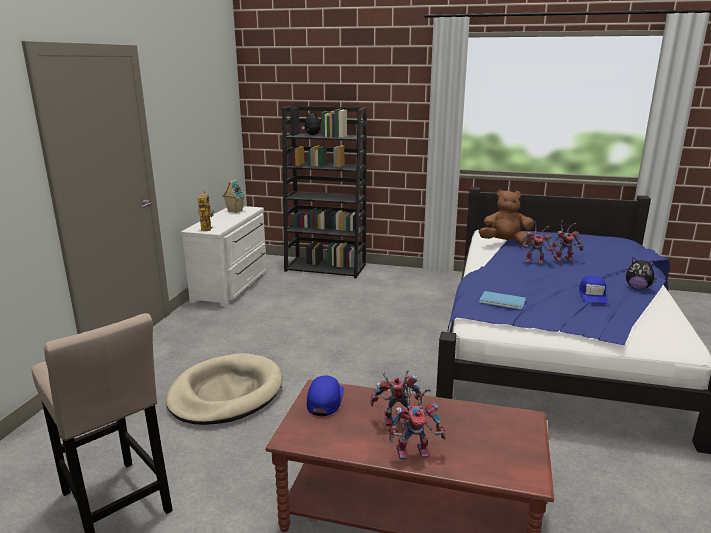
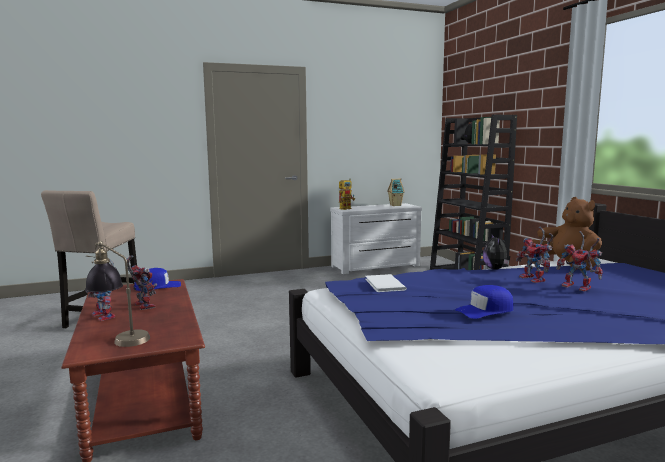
camera: 55 degrees right, 10 degrees down
beige dog bed [166,353,282,425] -> none
blue book [480,291,526,310] -> white book [365,274,407,292]
plush toy [626,257,657,290] -> plush toy moved to [483,233,510,270]
none -> table lamp [85,241,150,347]

